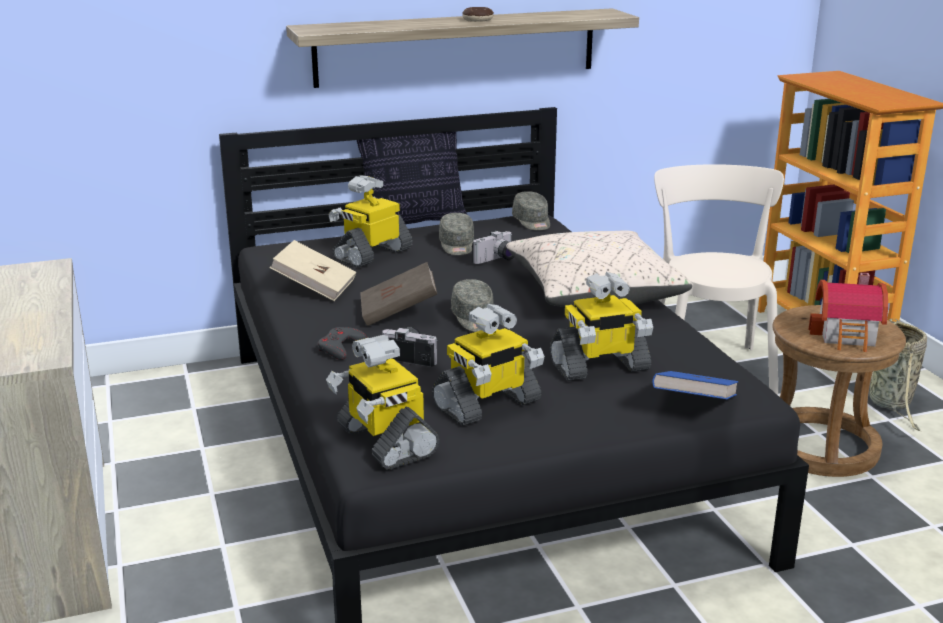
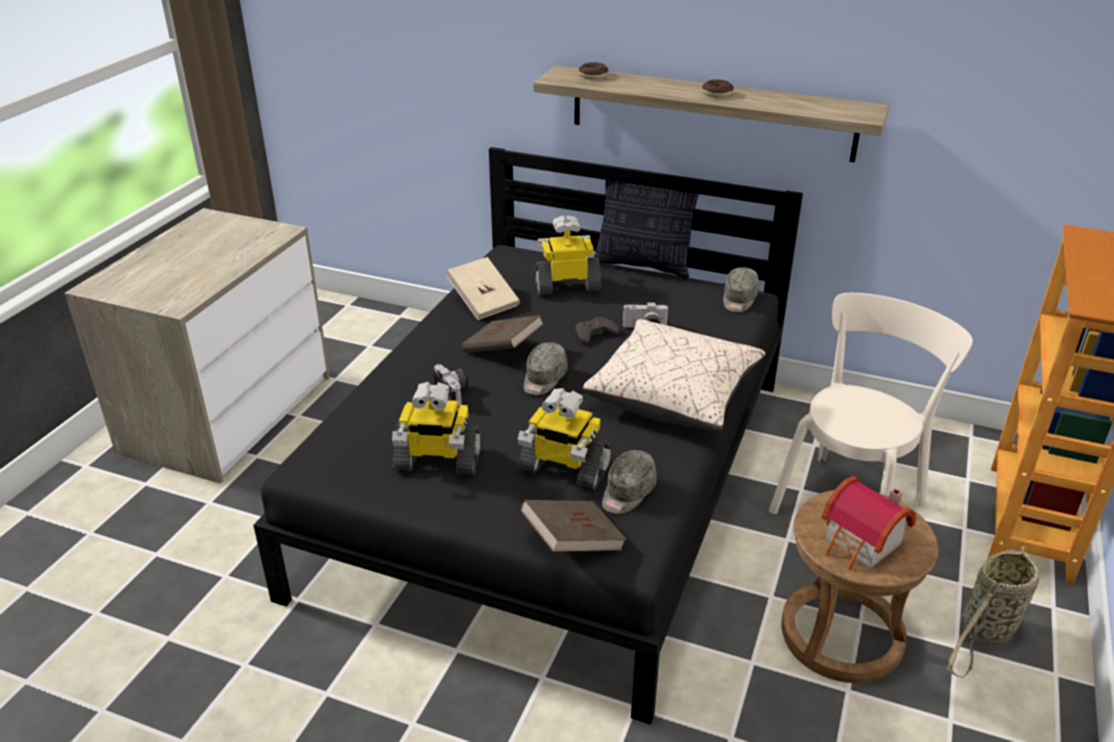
camera: 40 degrees right, 10 degrees up
grey game controller [318,327,366,360] -> grey game controller moved to [575,317,619,344]
toy robot [326,335,439,470] -> none
grey cap [439,213,474,255] -> grey cap moved to [602,450,657,514]
blue book [652,371,739,399] -> brown book [521,500,627,552]
none -> donut [579,62,608,80]

